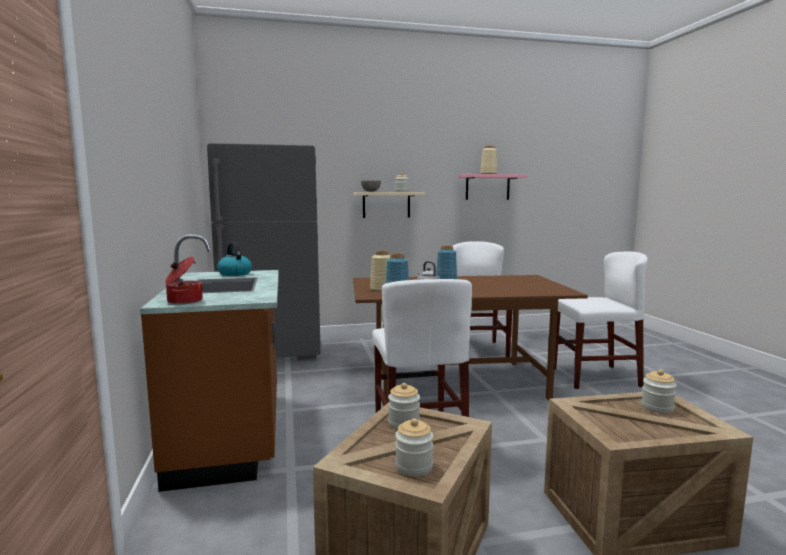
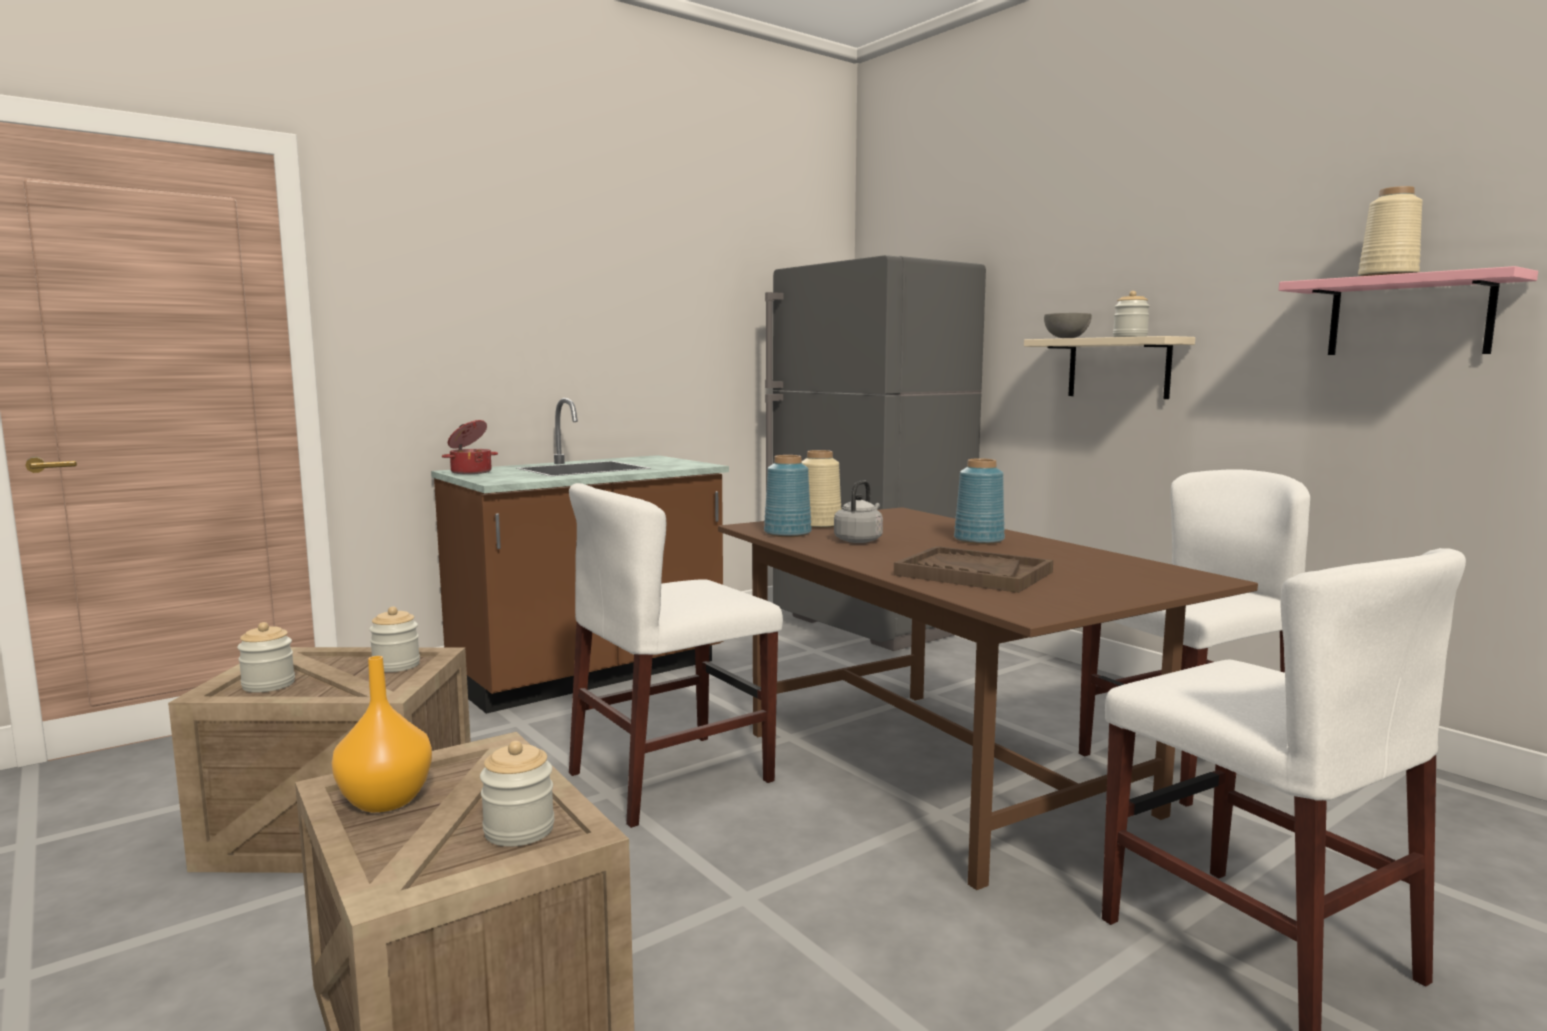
camera: 65 degrees right, 0 degrees up
kettle [217,243,252,276] -> none
none -> orange vase [332,656,432,812]
none -> brown tray [894,546,1053,593]

